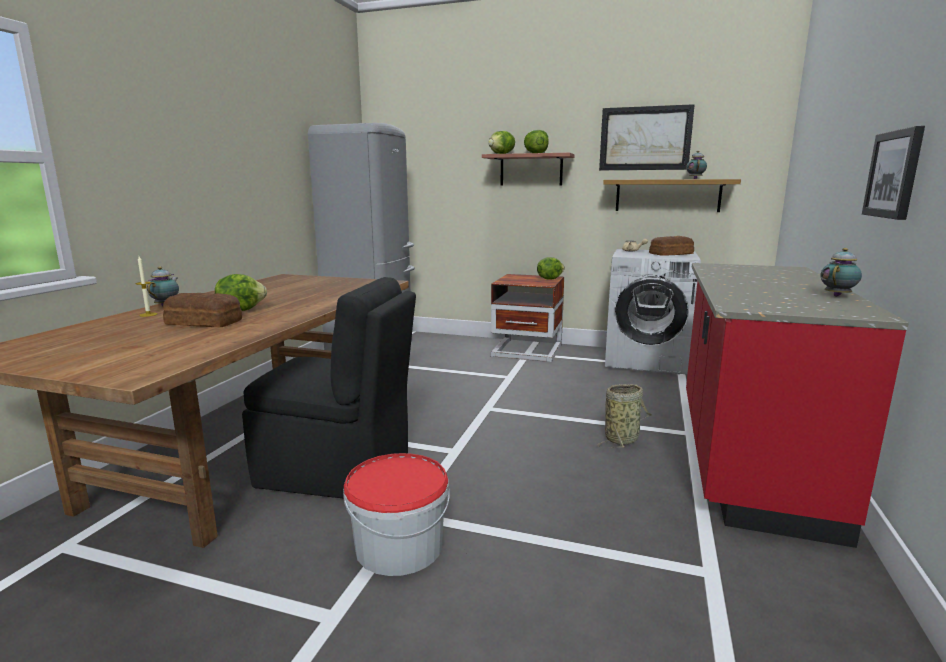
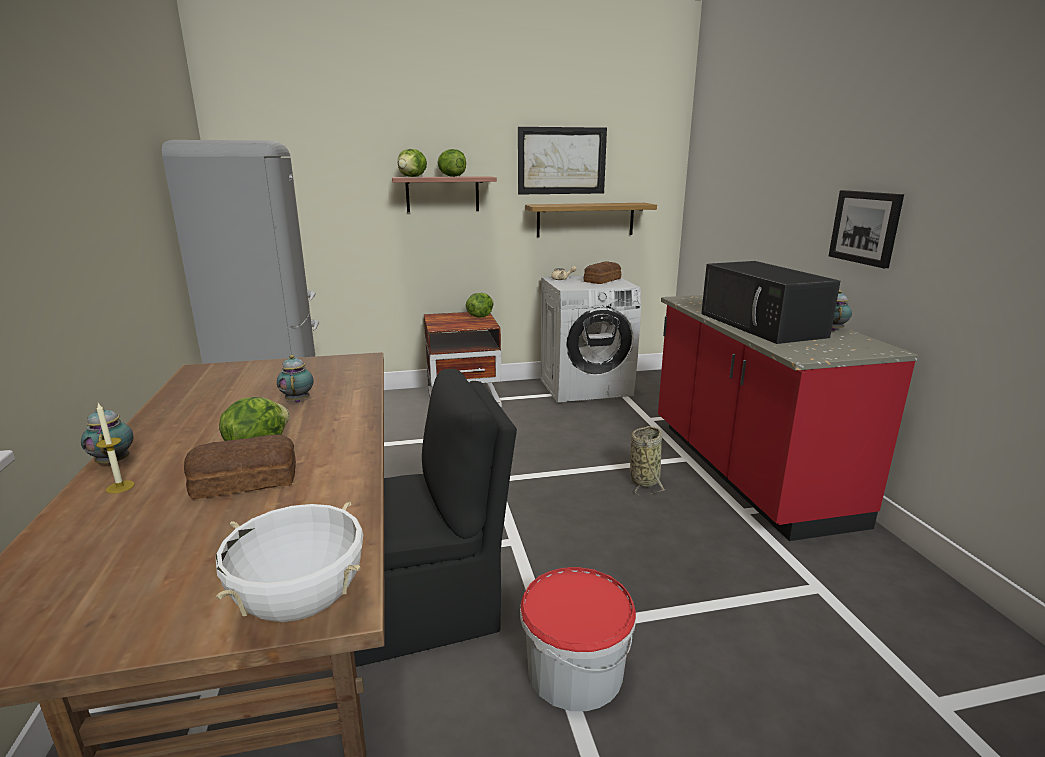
camera: 30 degrees left, 5 degrees up
teapot [686,151,707,179] -> teapot moved to [277,355,314,403]
none -> white cooking pot [215,502,363,622]
none -> black microwave [701,261,840,344]

